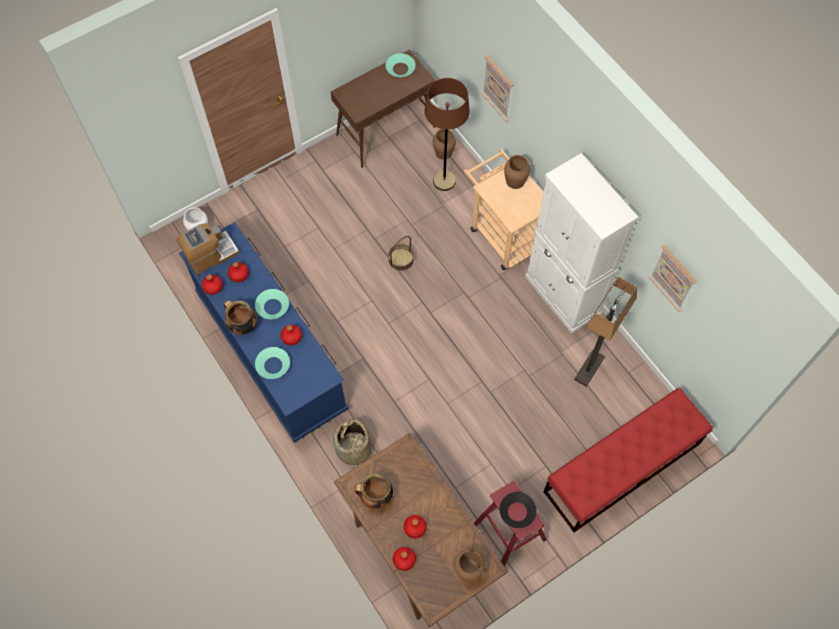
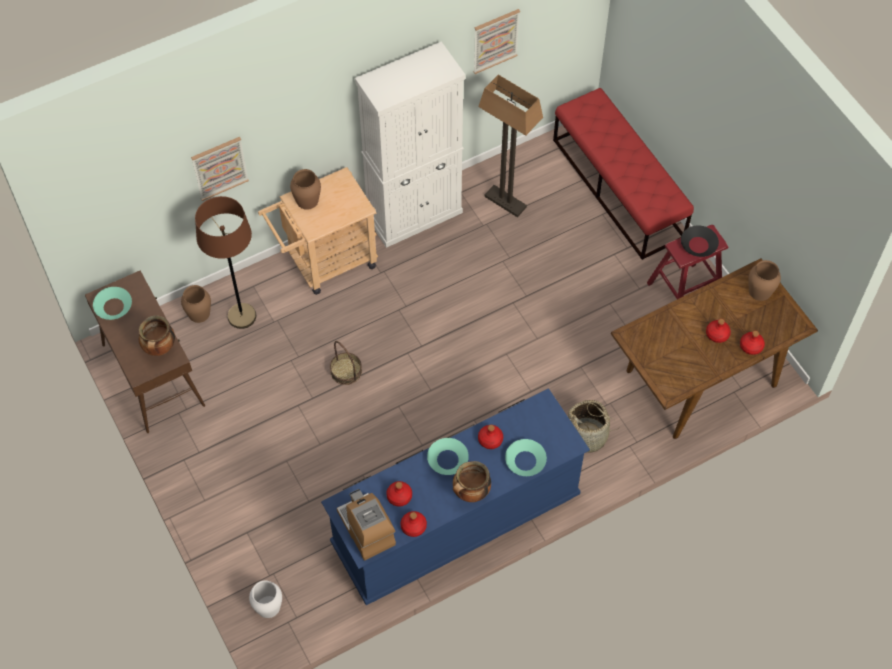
camera: 85 degrees left, 5 degrees down
cooking pot [355,473,393,509] -> cooking pot moved to [139,315,175,356]

